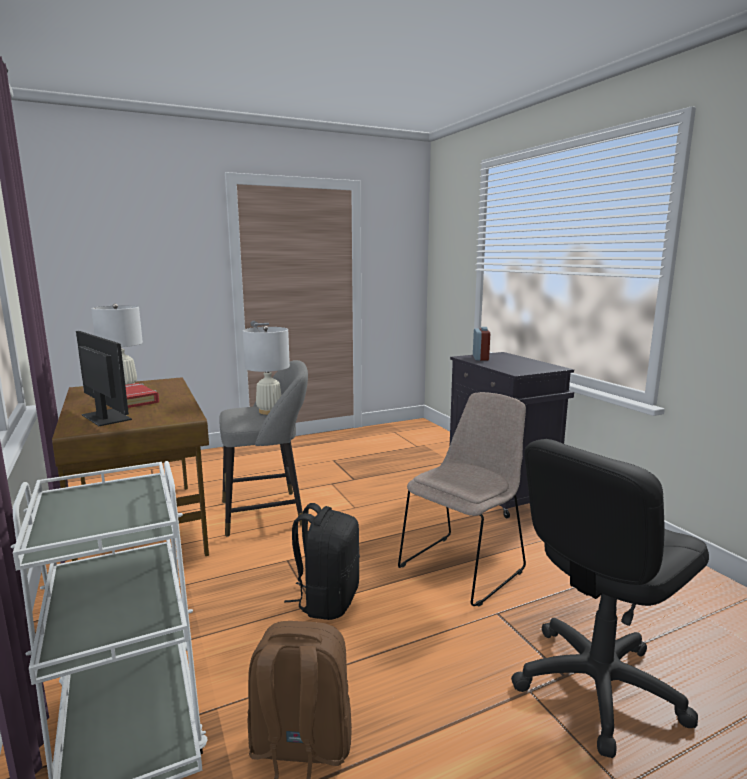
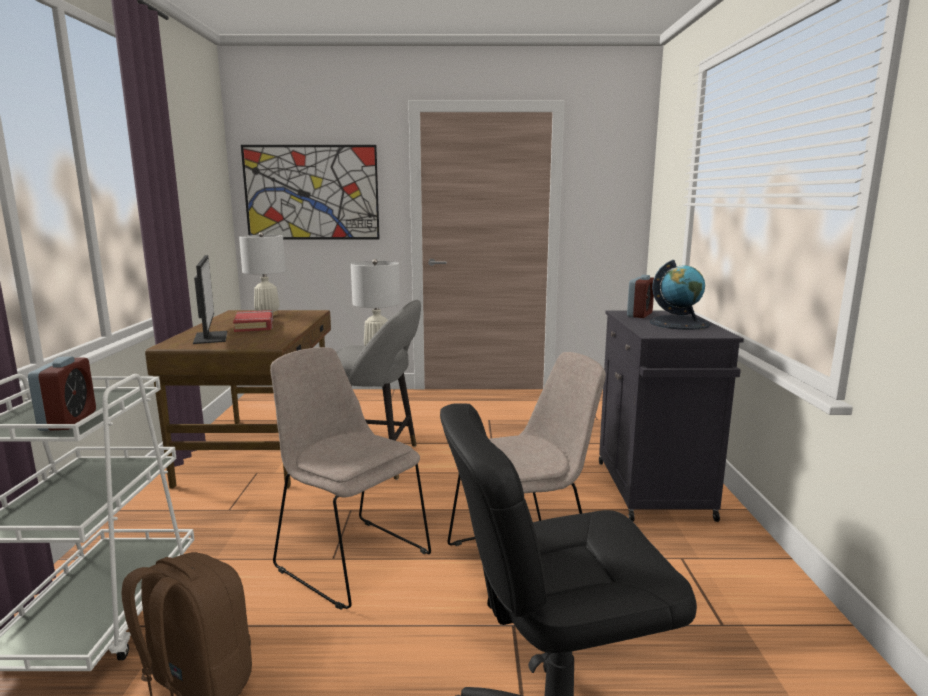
camera: 25 degrees right, 0 degrees up
black backpack [284,503,360,620] -> beige chair [270,347,431,610]
none -> alarm clock [28,356,96,431]
none -> picture [241,145,380,240]
none -> globe [650,260,710,330]

